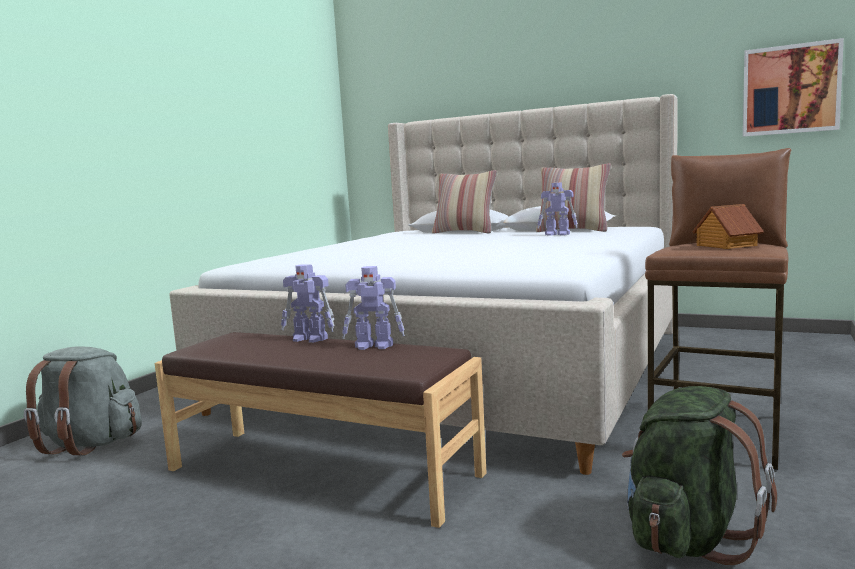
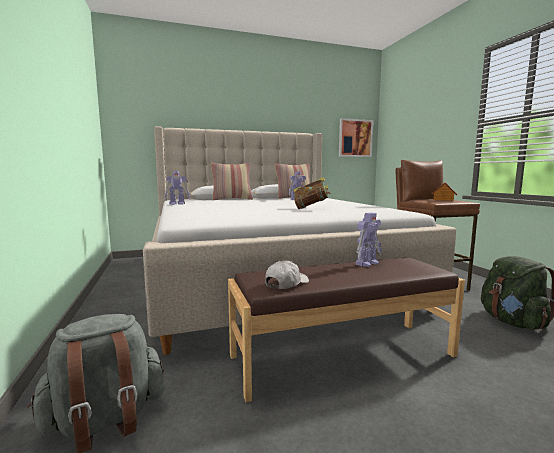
camera: 45 degrees left, 0 degrees up
toy robot [281,264,334,343] -> toy robot moved to [164,171,190,205]
none -> white cap [265,261,309,289]
none -> book [294,177,331,209]

